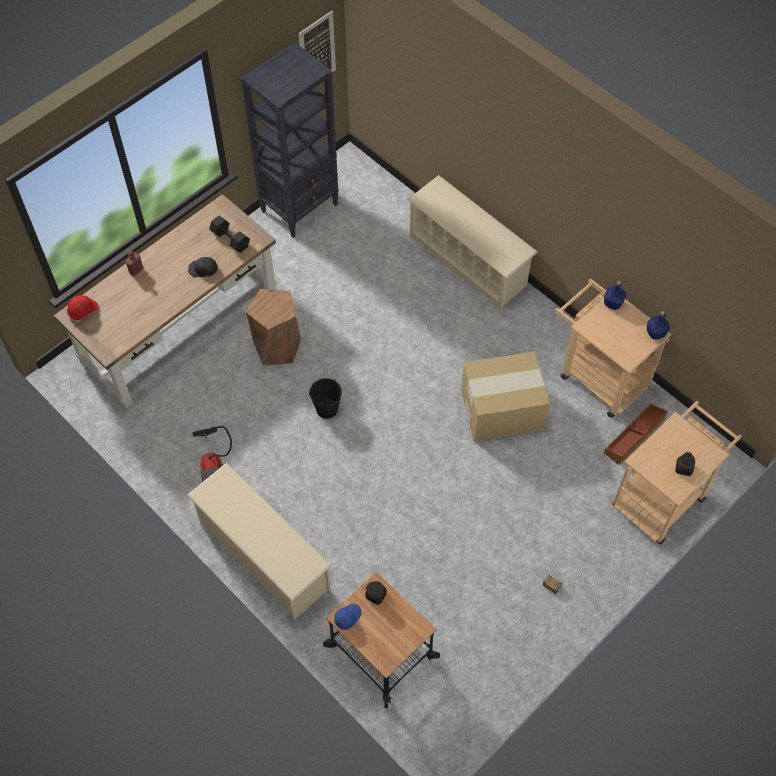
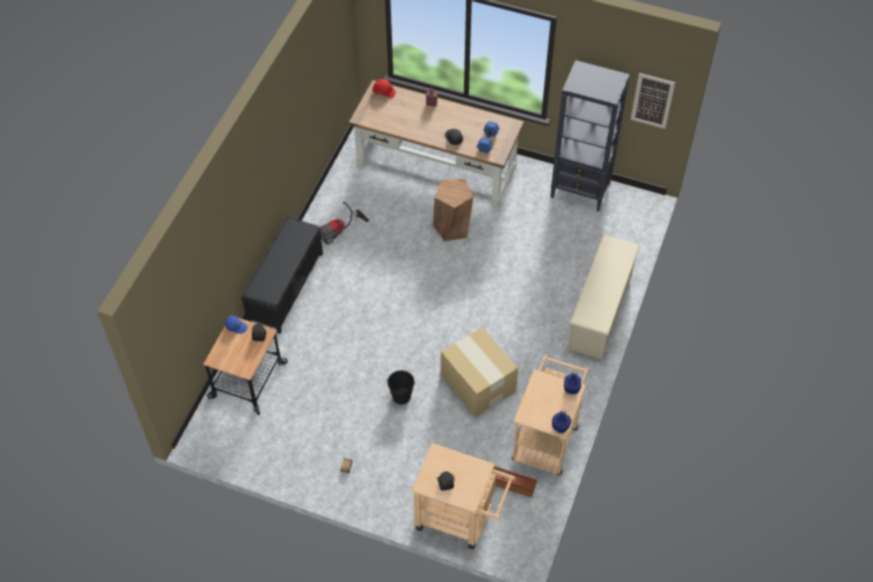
camera: 65 degrees right, 5 degrees down
beige shoe rack [187,463,332,620] -> black bench [241,216,323,334]
black dumbbell [209,216,250,253] -> blue dumbbell [477,121,499,153]
black bucket [309,378,342,419] -> black bucket moved to [387,370,415,405]

